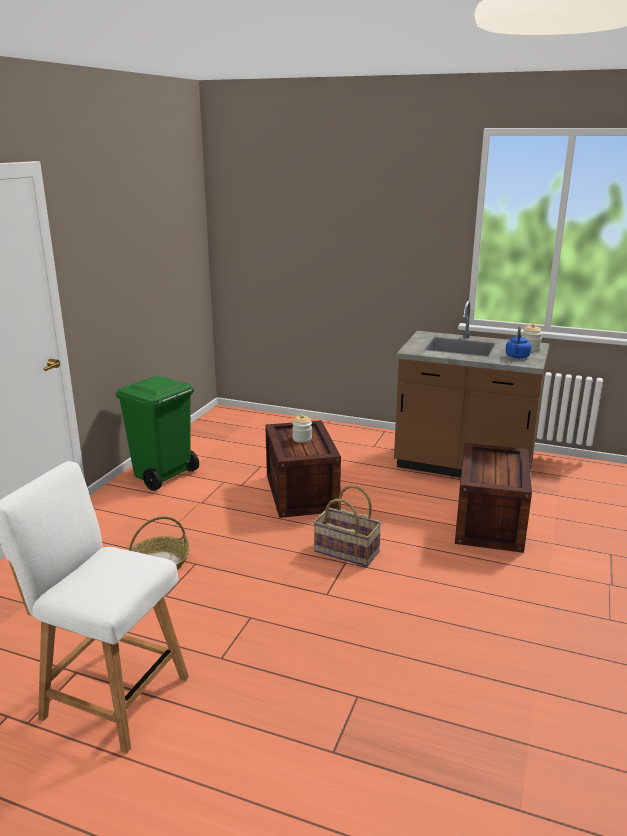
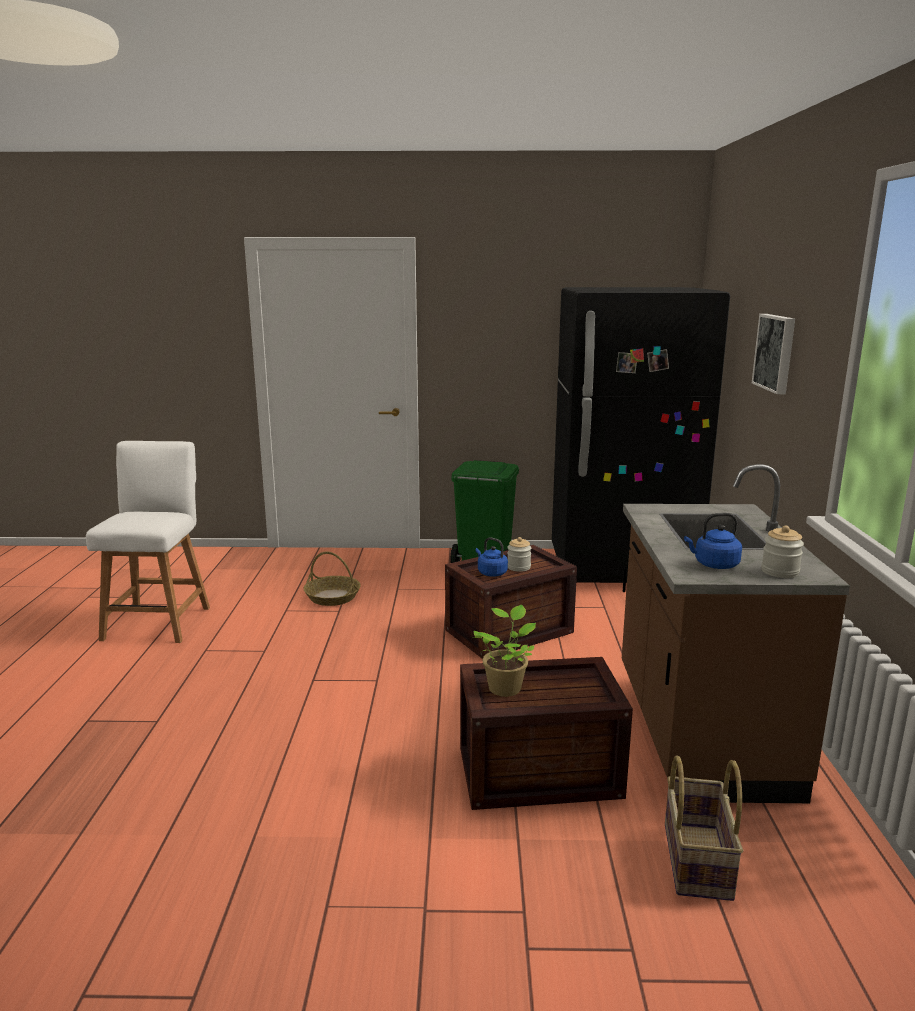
camera: 70 degrees right, 5 degrees down
basket [313,485,382,567] -> basket moved to [665,755,743,901]
none -> potted plant [472,605,536,697]
none -> blue kettle [475,537,508,577]
none -> black fridge [552,287,730,583]
none -> picture [752,314,795,394]

